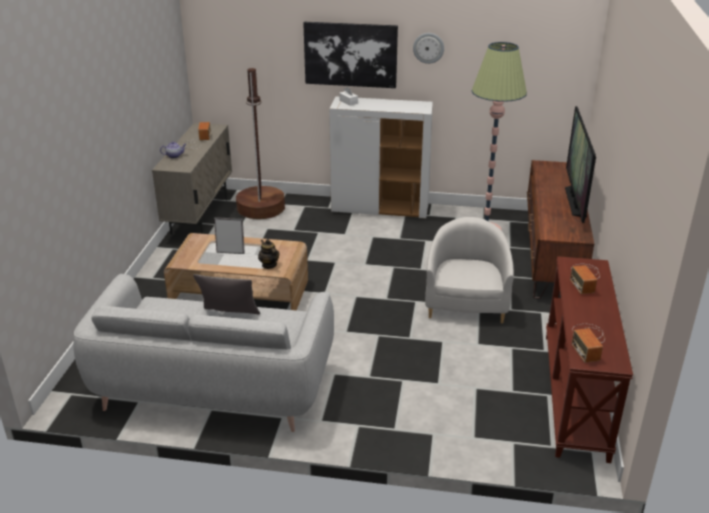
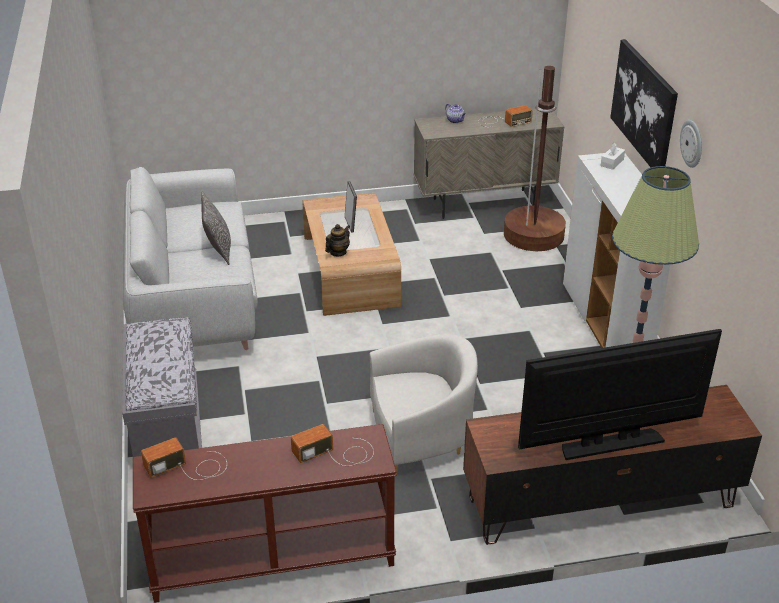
camera: 70 degrees right, 5 degrees up
none -> grey bench [122,317,202,457]

